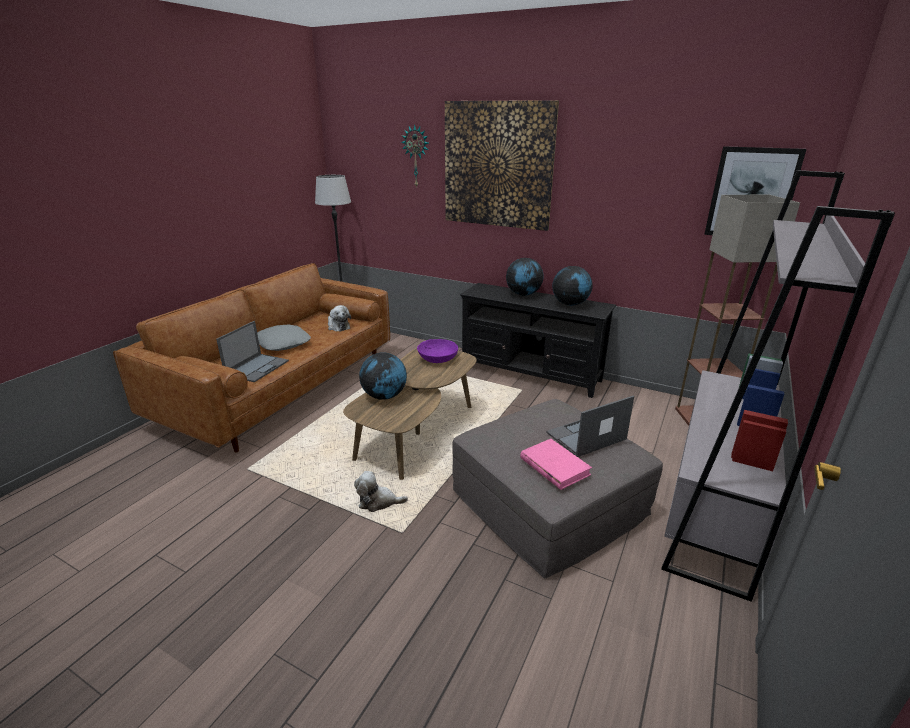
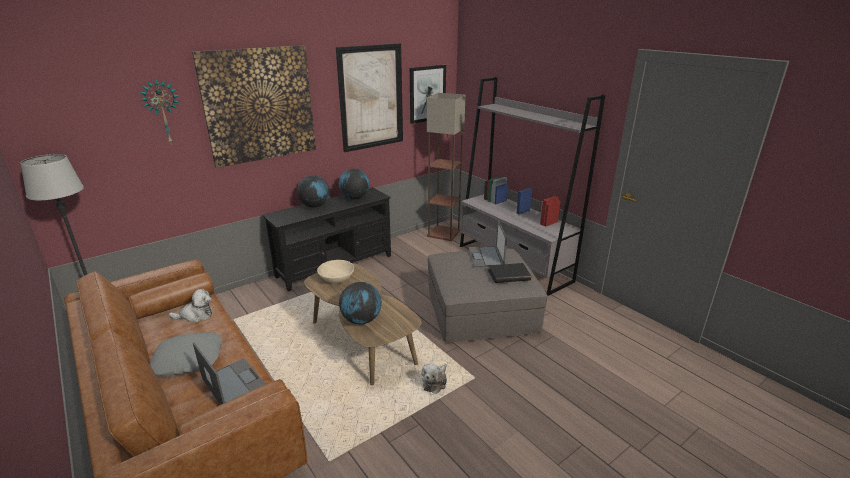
camera: 65 degrees left, 0 degrees up
purple bowl [417,339,458,363] -> beige bowl [317,260,354,283]
pink book [520,439,592,490] -> black book [488,263,531,283]
none -> picture [336,43,403,152]

